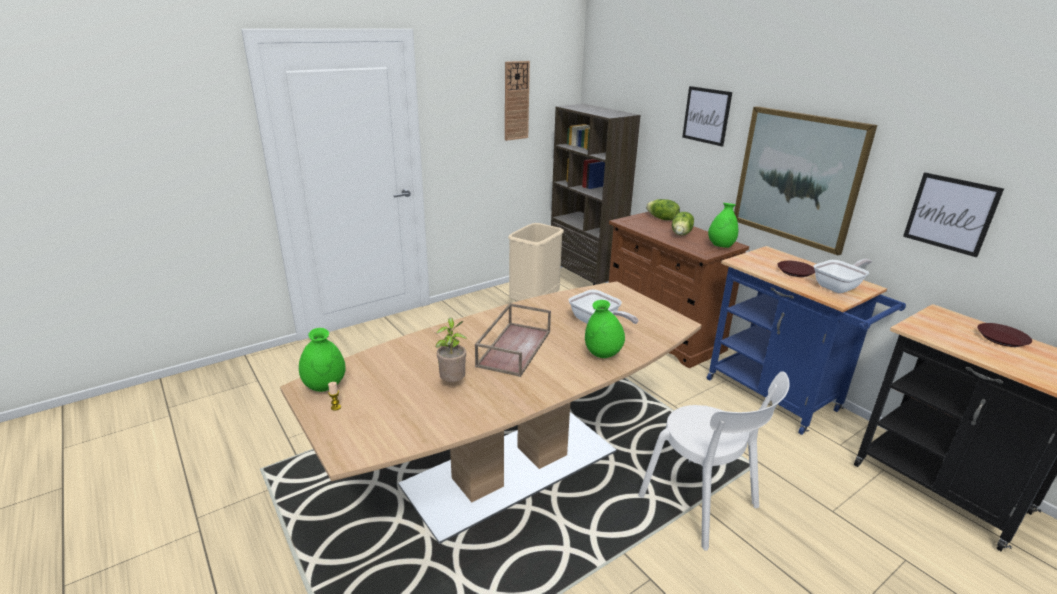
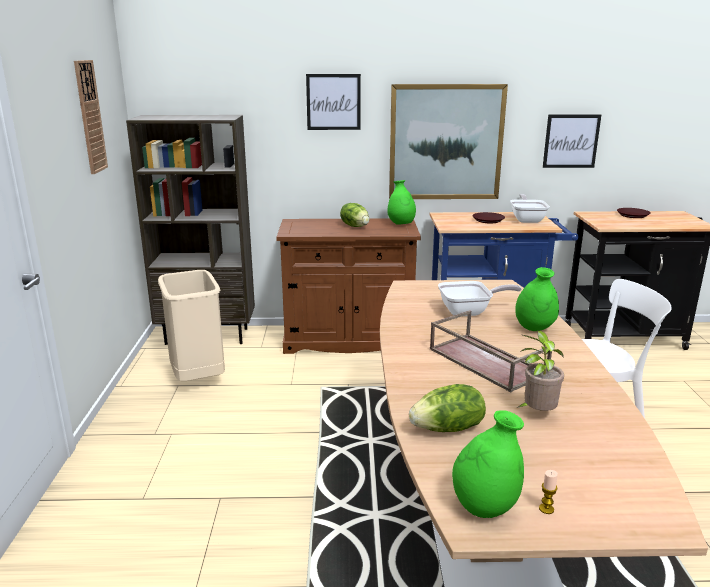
camera: 55 degrees left, 5 degrees down
lettuce [646,199,680,220] -> lettuce moved to [409,384,486,432]

